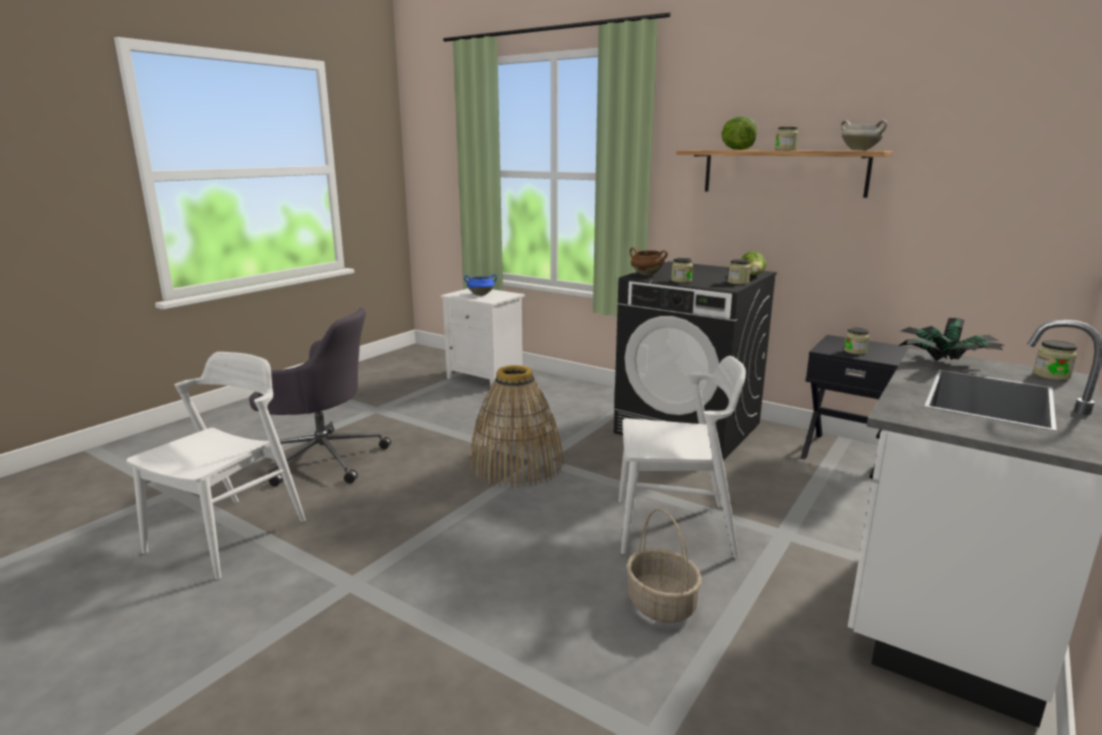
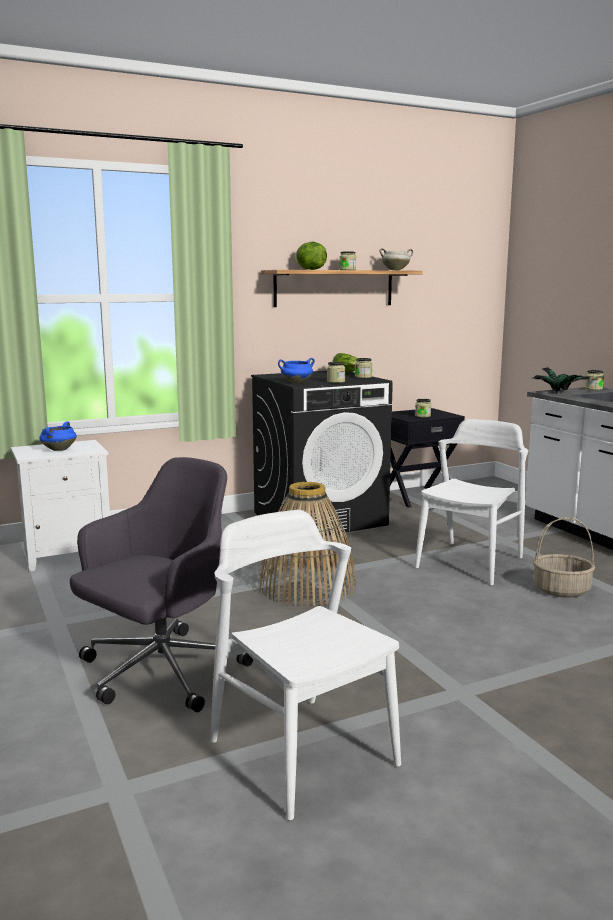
camera: 60 degrees left, 5 degrees down
brown cooking pot [630,247,668,275] -> blue cooking pot [278,358,315,383]

